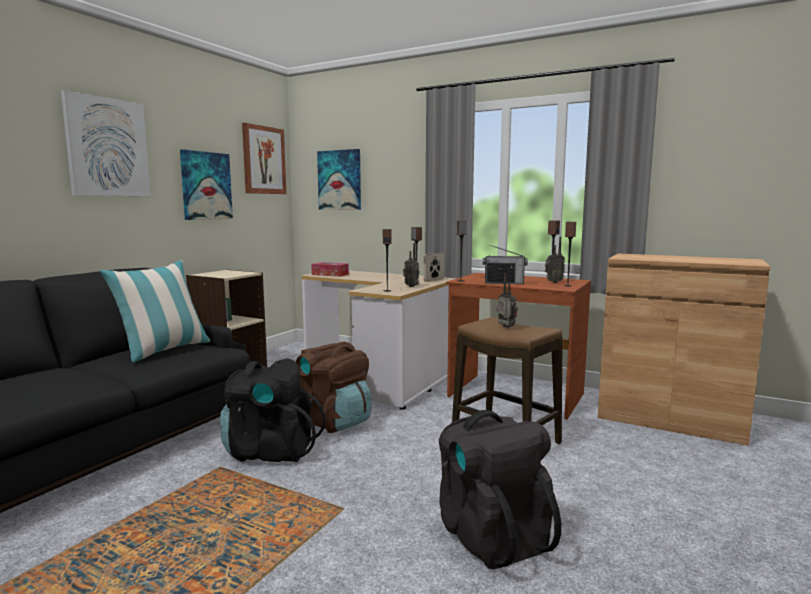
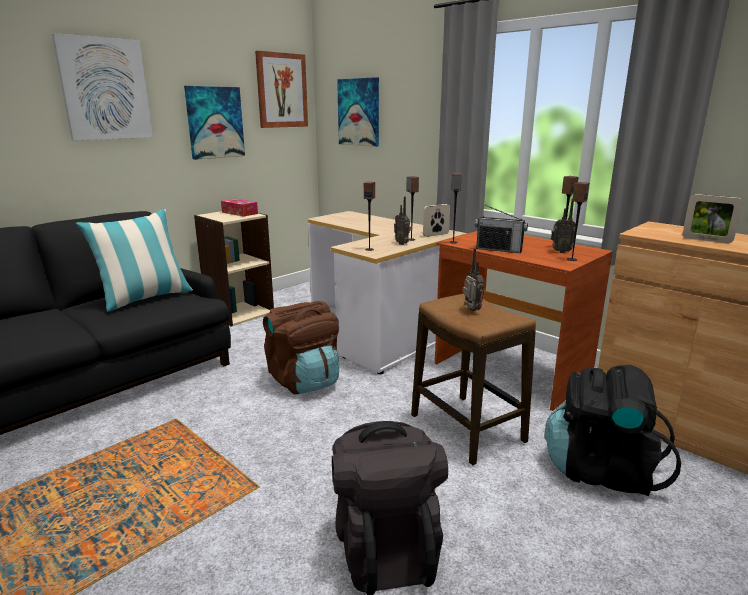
camera: 15 degrees right, 10 degrees up
black backpack [220,358,326,462] -> black backpack moved to [545,365,681,496]
tissue box [311,262,349,277] -> tissue box moved to [221,199,258,217]
none -> picture frame [683,194,743,243]

